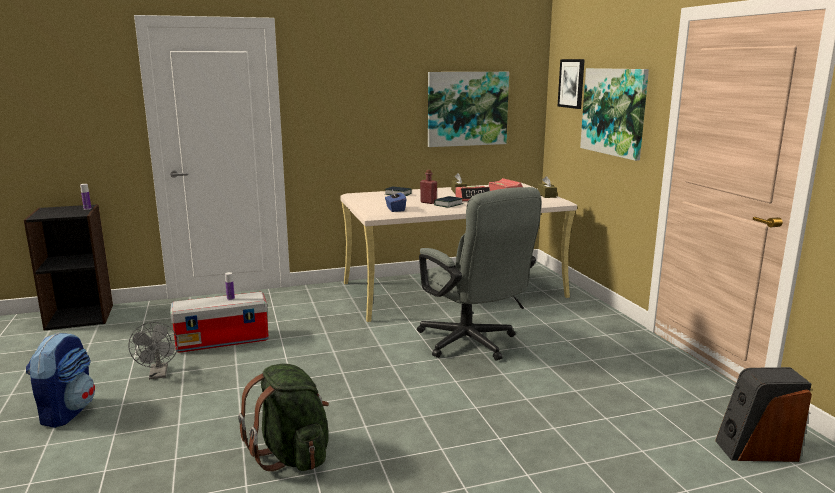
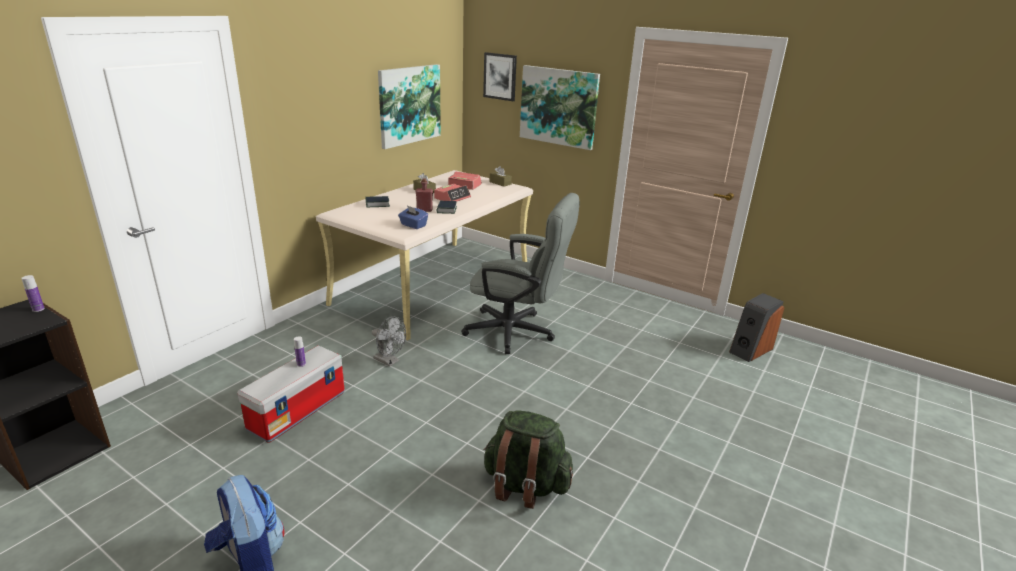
camera: 40 degrees left, 10 degrees up
grey fan [128,322,178,379] -> grey fan moved to [372,317,406,367]

